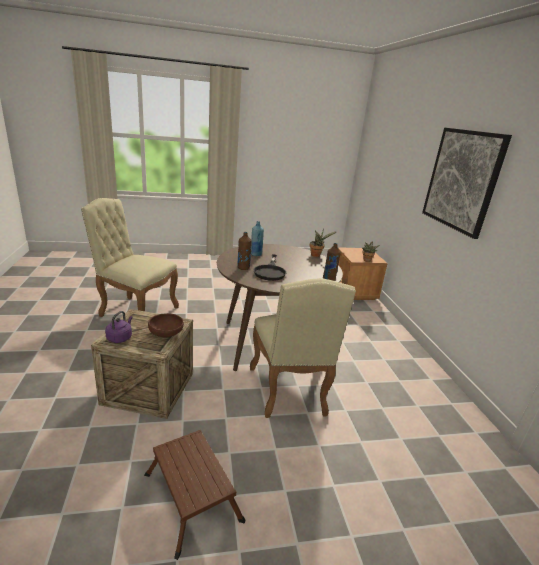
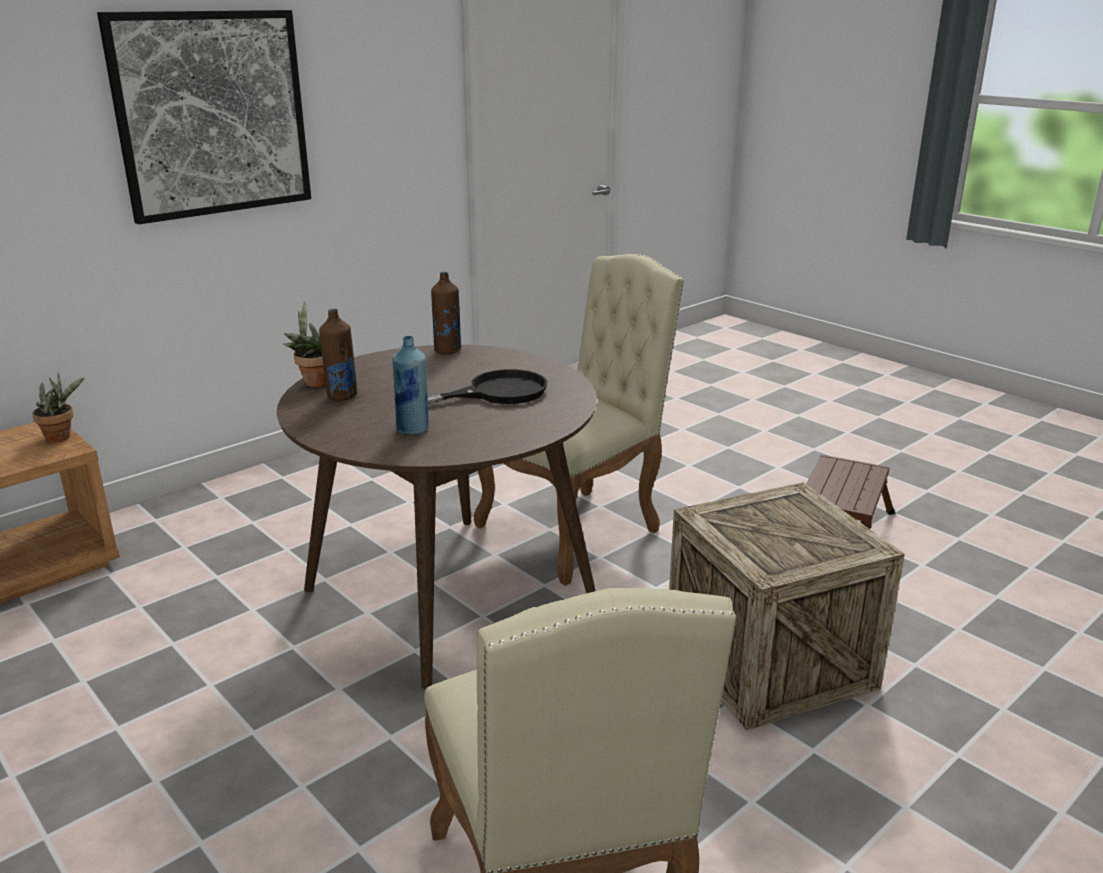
camera: 120 degrees left, 0 degrees up
purple kettle [105,311,133,343] -> none
brown bowl [148,313,184,338] -> none
brown bottle [237,232,252,270] -> brown bottle moved to [319,309,357,401]

